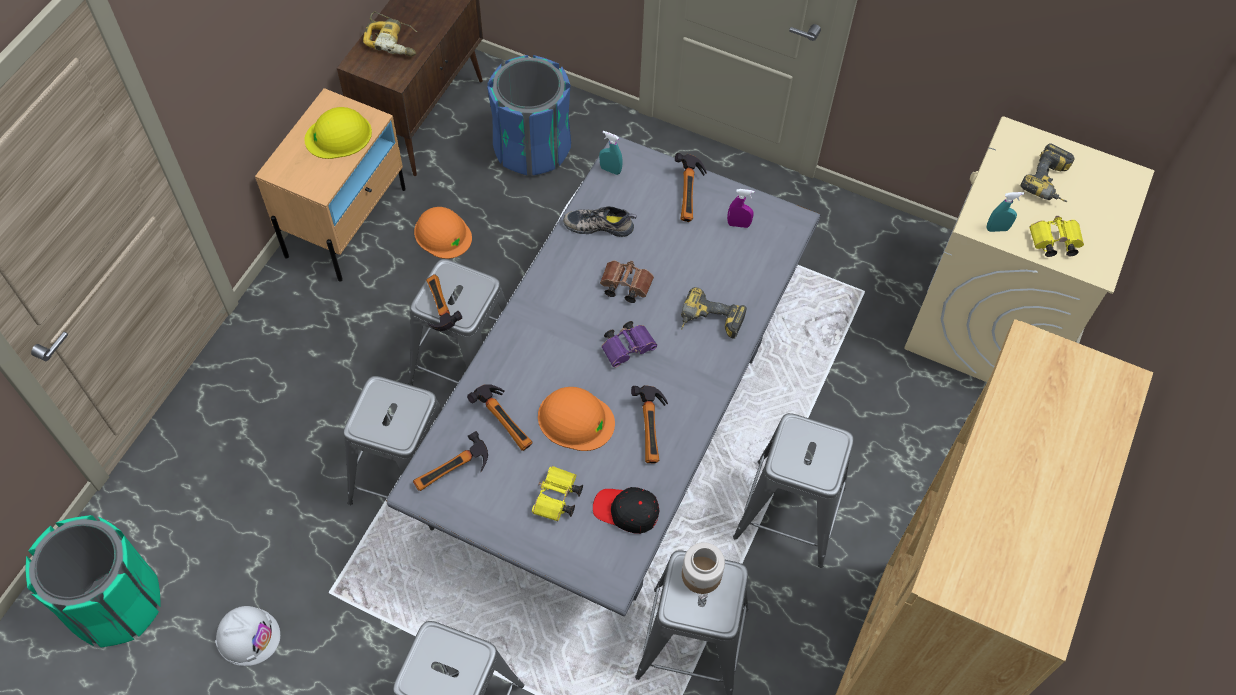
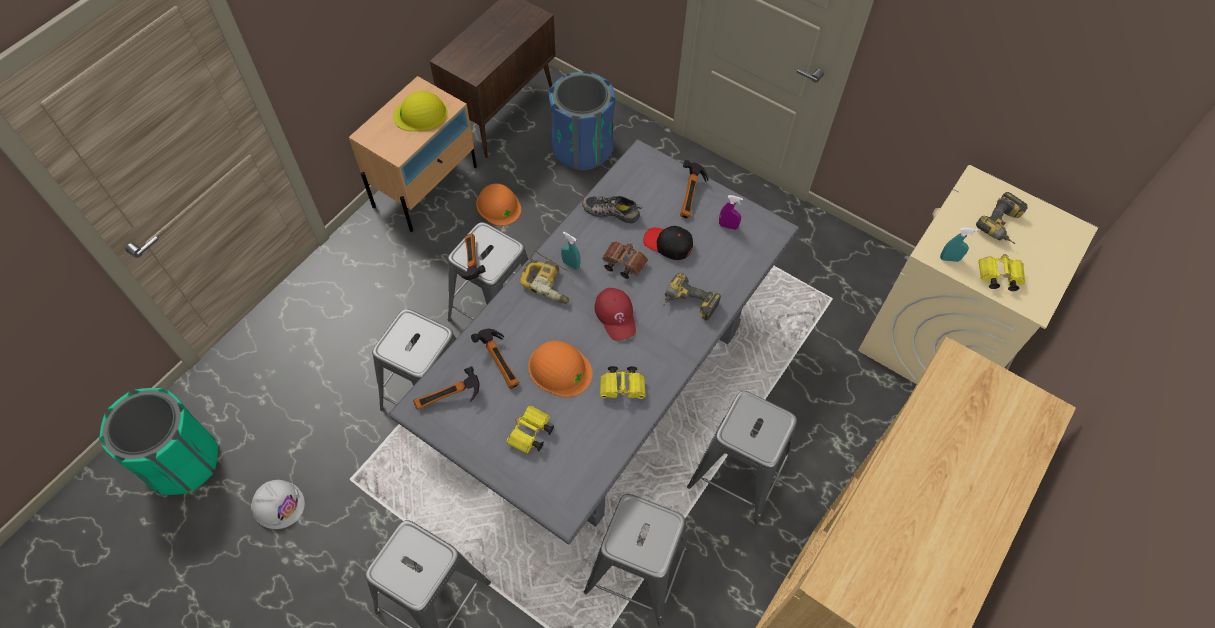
camera: 10 degrees right, 0 degrees up
power drill [363,12,417,57] -> power drill moved to [520,251,574,304]
black cap [593,487,659,534] -> black cap moved to [643,226,693,260]
turquoise spray bottle [599,131,623,175] -> turquoise spray bottle moved to [561,232,581,270]
purple binoculars [601,321,657,367] -> red cap [594,288,636,341]
hammer [631,385,668,464] -> yellow binoculars [600,366,646,399]
jar [682,542,725,594] -> none

